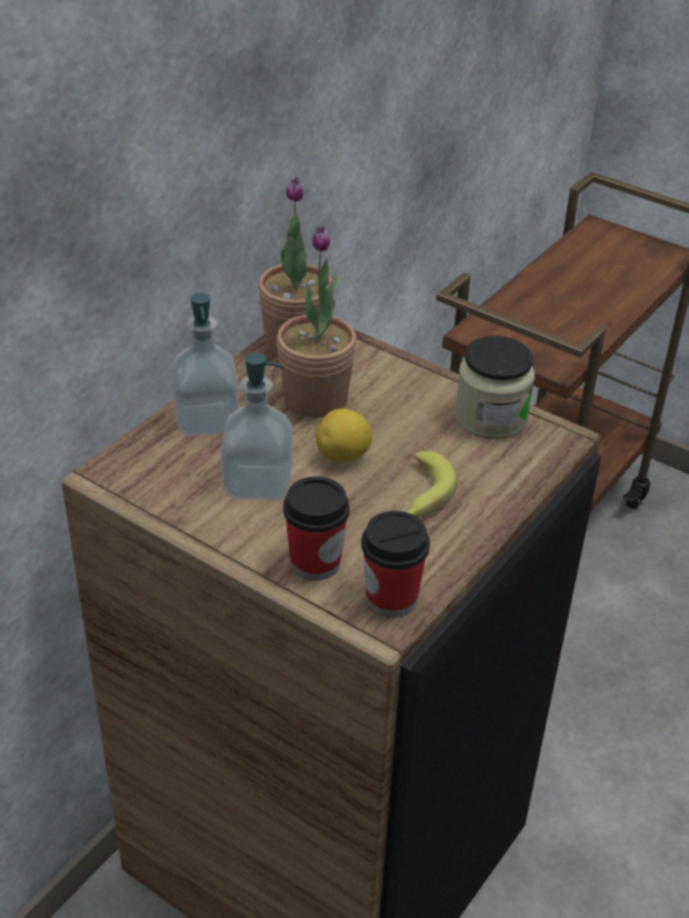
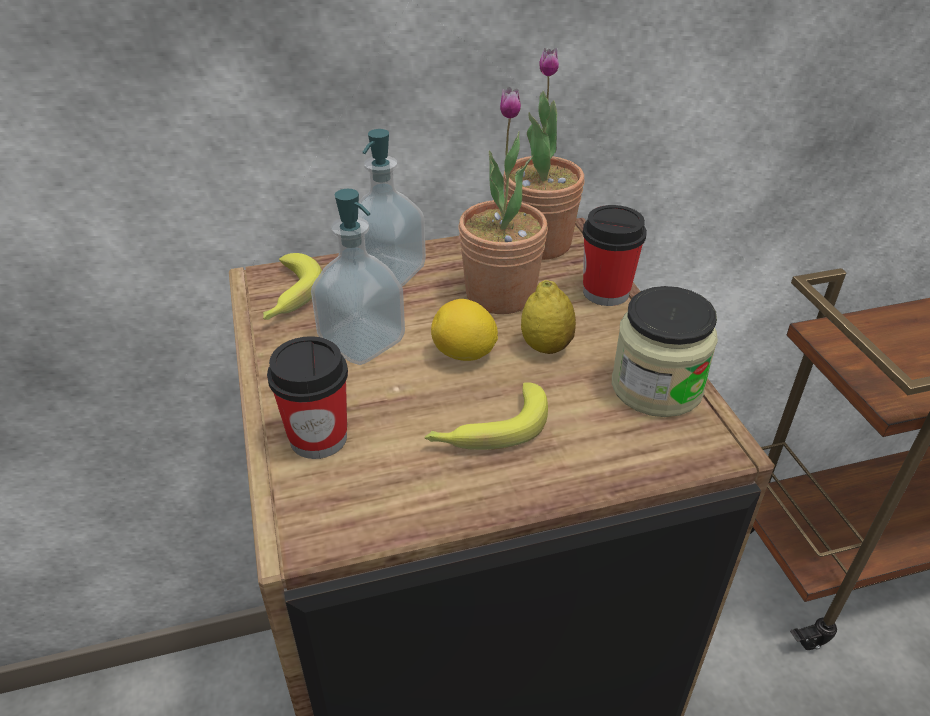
camera: 40 degrees right, 0 degrees up
cup [361,511,430,618] -> cup moved to [583,205,647,306]
none -> banana [263,253,322,320]
none -> lemon [521,280,576,354]

